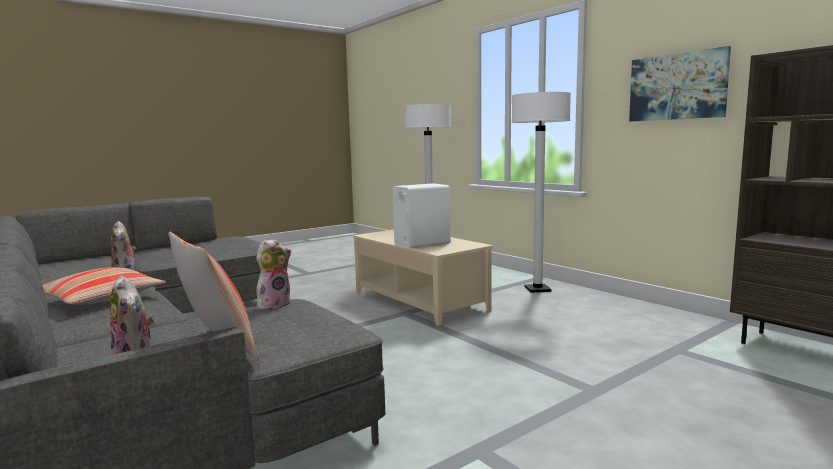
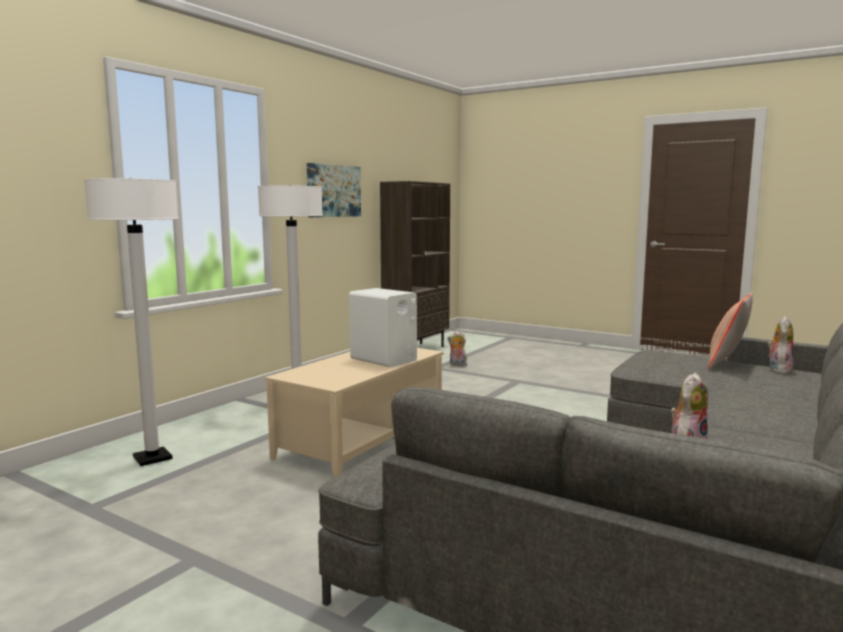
camera: 110 degrees left, 0 degrees up
pillow [43,267,166,305] -> none
plush toy [256,238,291,310] -> plush toy moved to [447,331,467,367]

